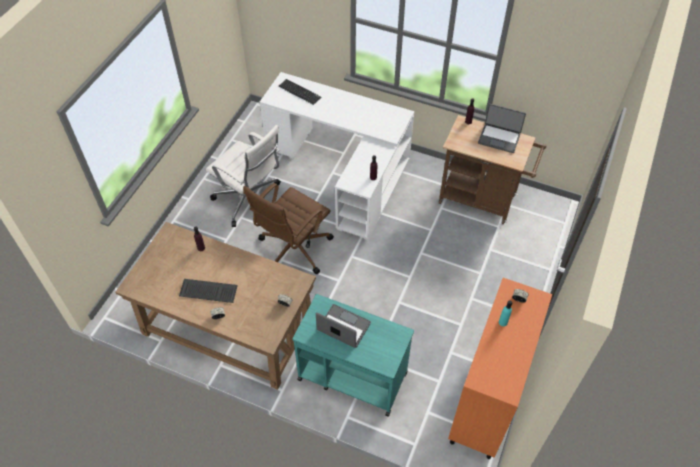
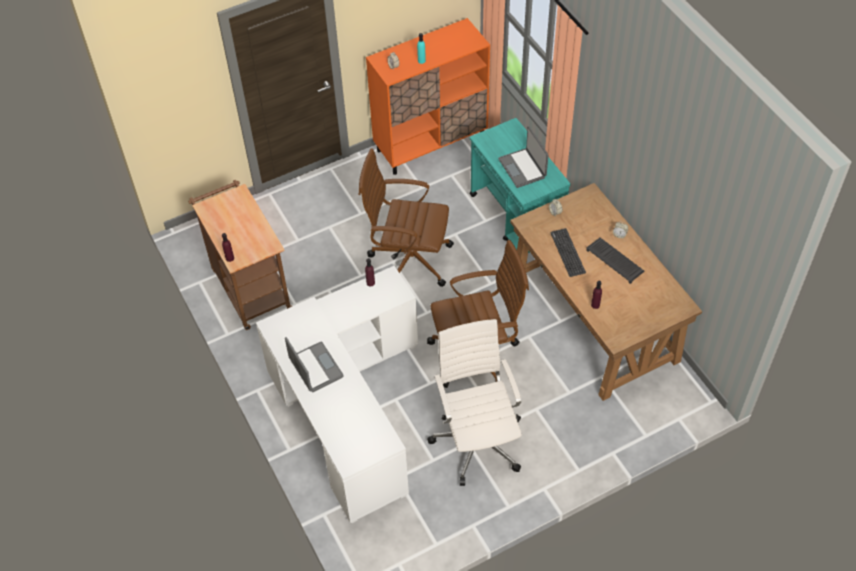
camera: 140 degrees left, 0 degrees up
keyboard [279,79,321,105] -> keyboard moved to [550,228,586,277]
laptop [478,104,526,153] -> laptop moved to [285,337,344,392]
none -> brown office chair [359,148,454,287]

